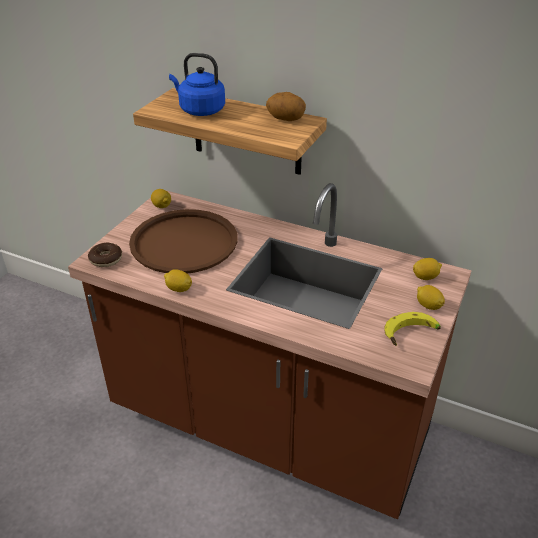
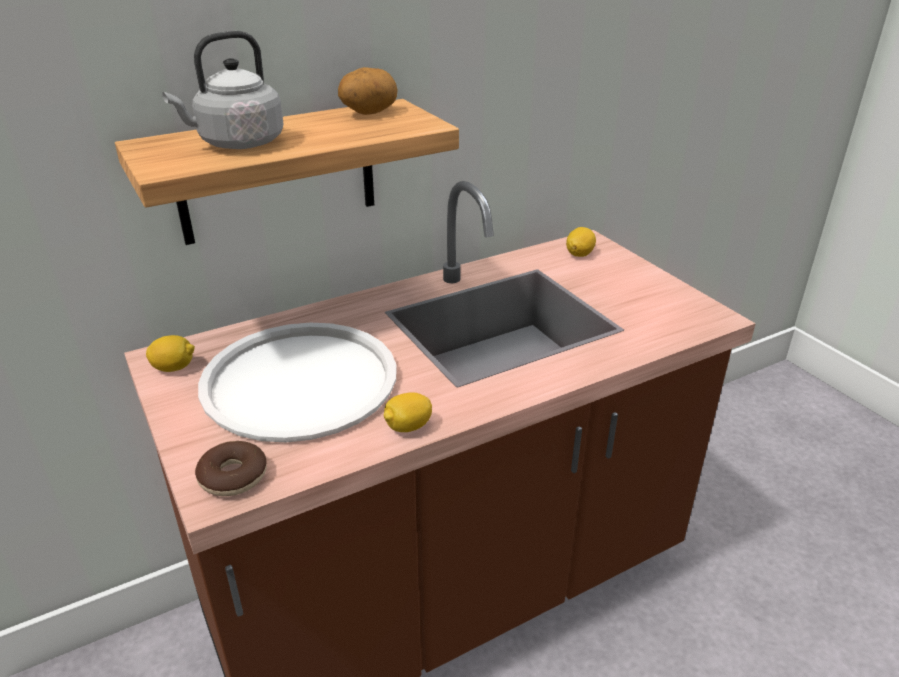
camera: 55 degrees left, 5 degrees down
brown tray [129,209,238,273] -> white tray [198,323,397,443]
blue kettle [169,53,225,116] -> grey kettle [162,31,283,149]
banana [384,312,441,346] -> none
lemon [417,285,445,310] -> none

